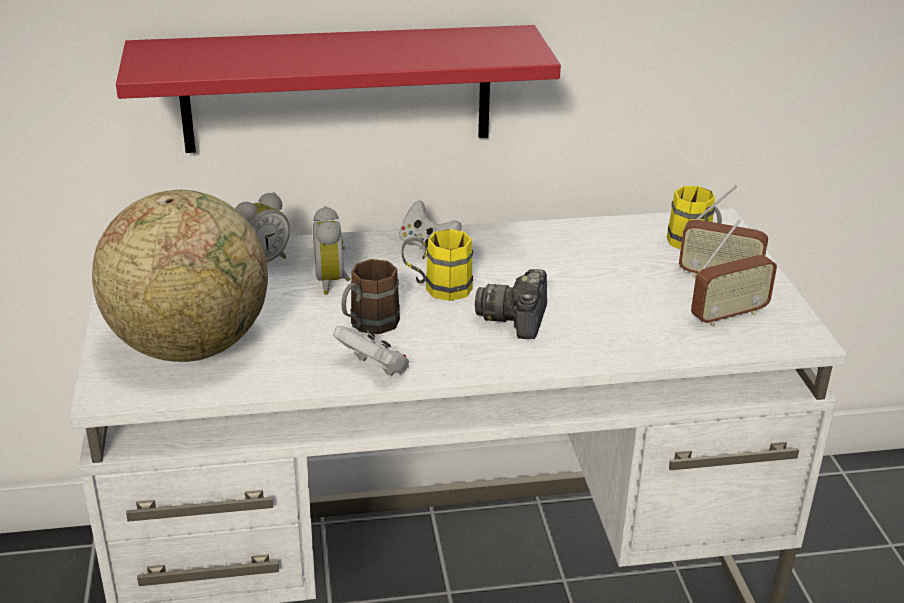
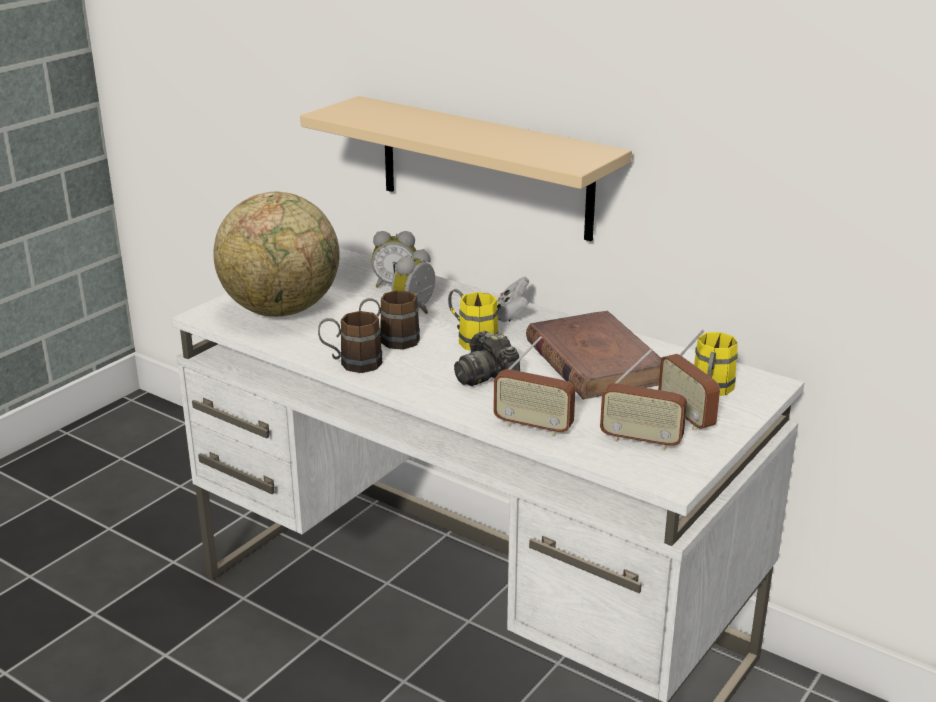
camera: 45 degrees right, 5 degrees down
red shelf [116,25,561,153] -> beige shelf [300,96,632,241]
white game controller [333,326,409,376] -> brown mug [318,311,382,373]
camera [475,269,547,339] -> camera turned 90 degrees counterclockwise [454,331,520,386]
none -> radio [493,336,575,437]
none -> brown book [526,311,661,399]

